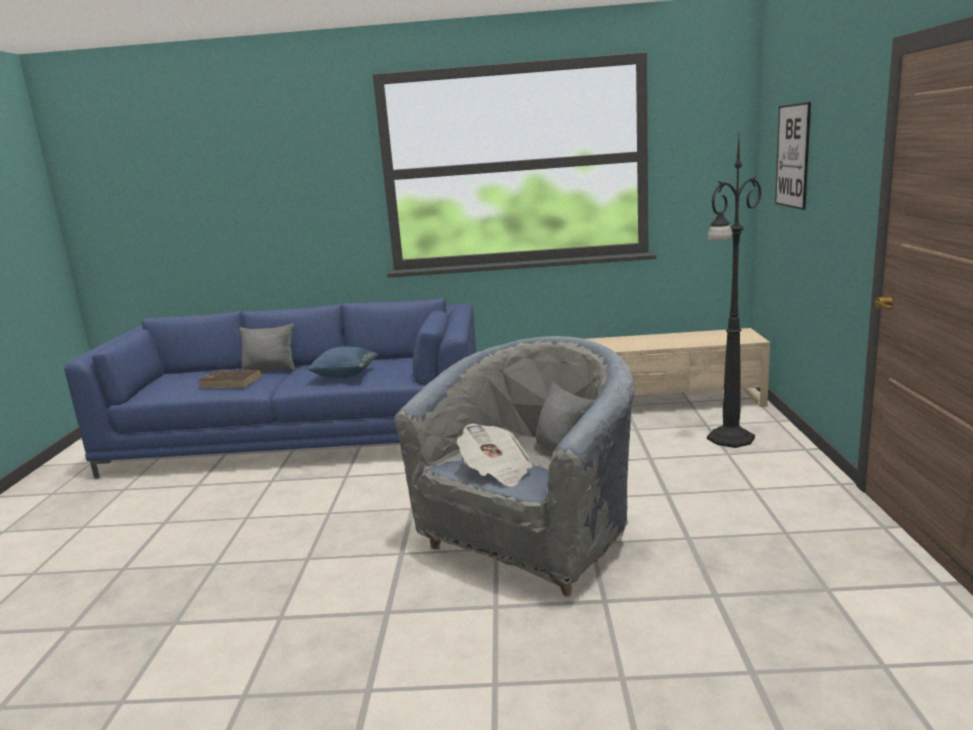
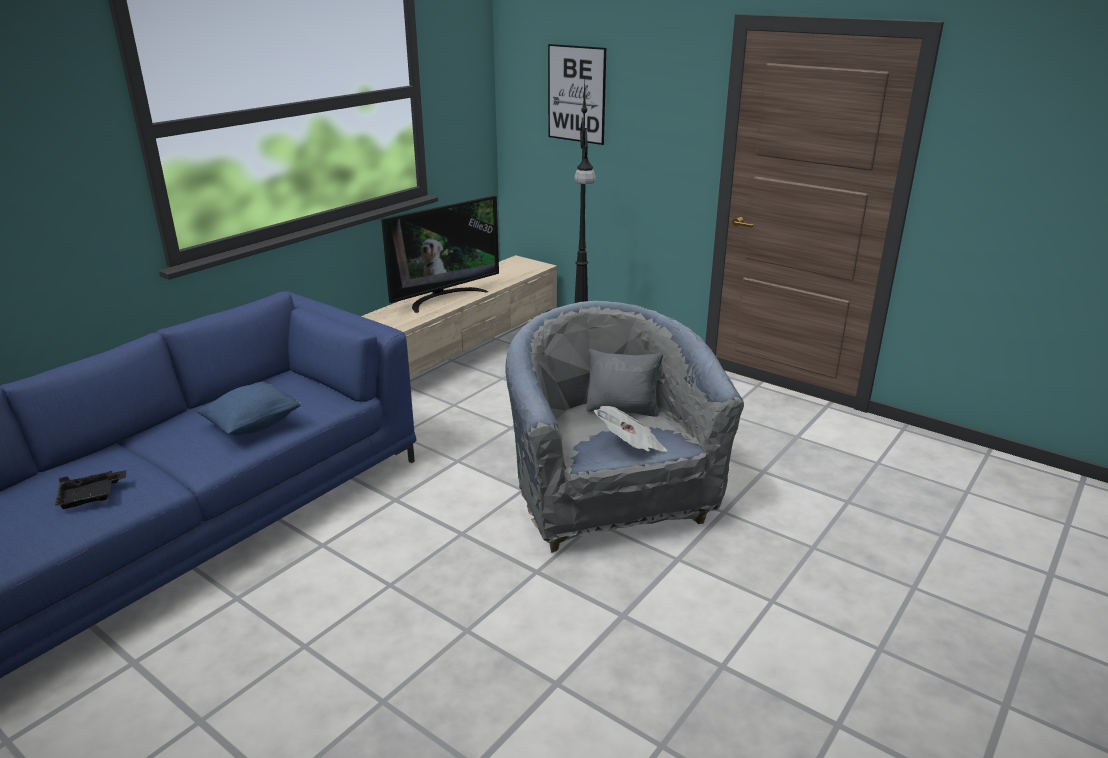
camera: 55 degrees left, 10 degrees up
brown book [197,370,262,388] -> black tray [55,470,126,509]
grey pillow [239,323,295,372] -> none
none -> television [381,196,499,313]

